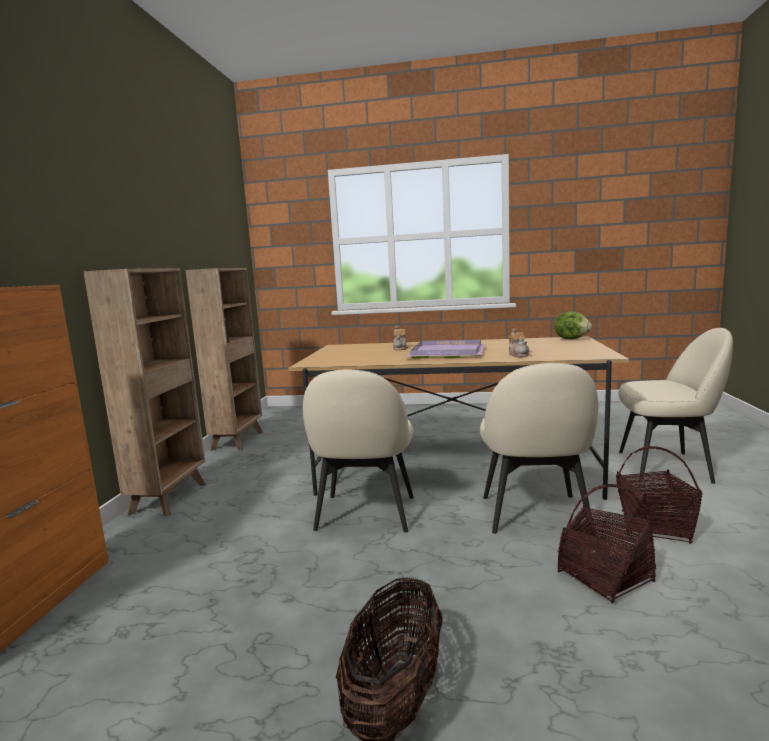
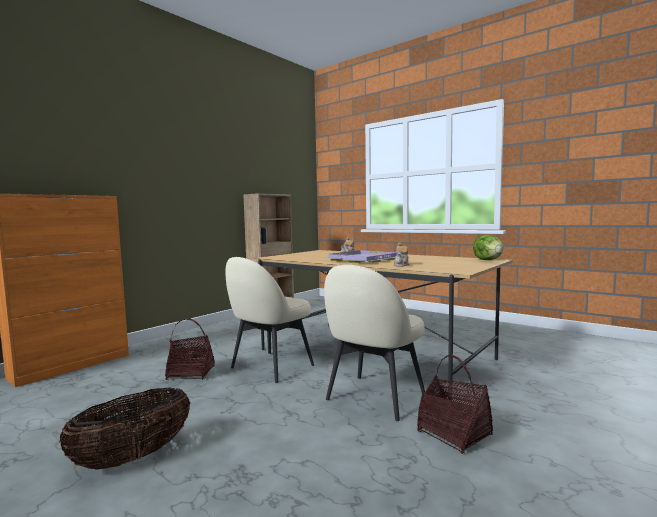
camera: 30 degrees right, 5 degrees down
brown bookcase [83,268,206,516] -> none
basket [557,484,656,603] -> basket moved to [165,318,215,380]
beige chair [619,328,733,484] -> none

